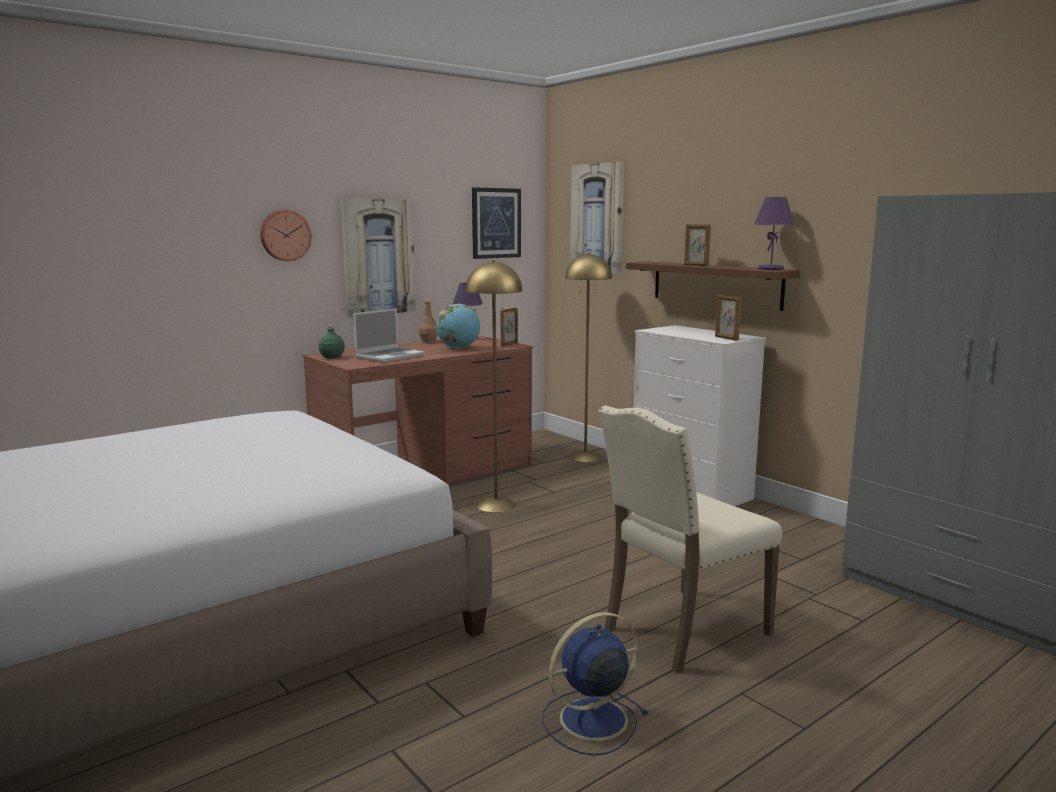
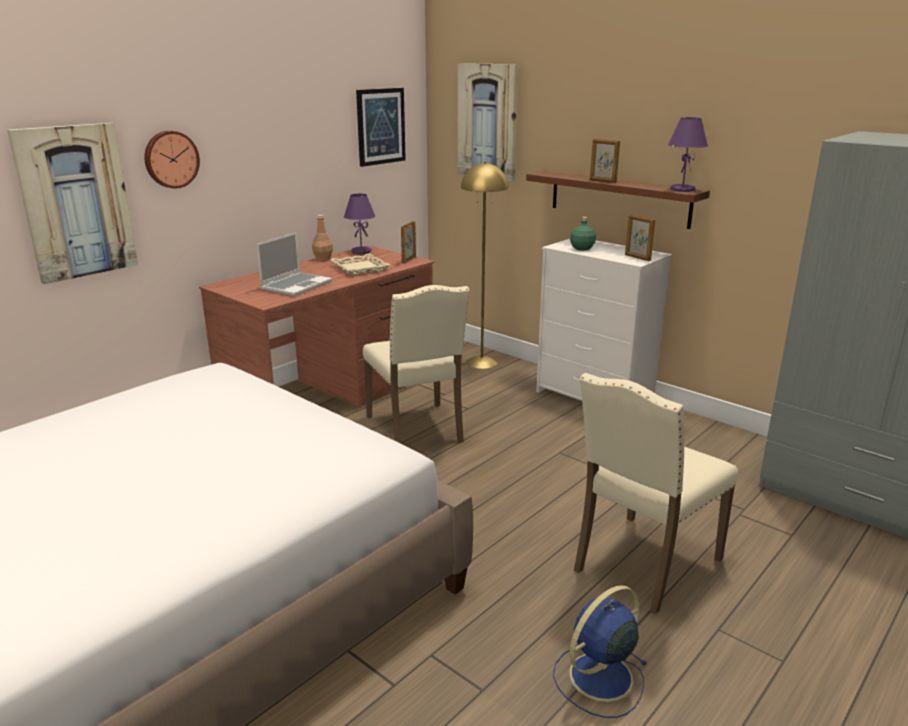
camera: 10 degrees left, 10 degrees up
green bottle [319,325,345,358] -> green bottle moved to [570,217,596,250]
picture [341,199,416,317] -> picture moved to [7,123,138,284]
globe [436,304,480,349] -> beige tray [330,254,390,275]
yellow floor lamp [465,260,522,512] -> beige chair [363,285,470,444]

